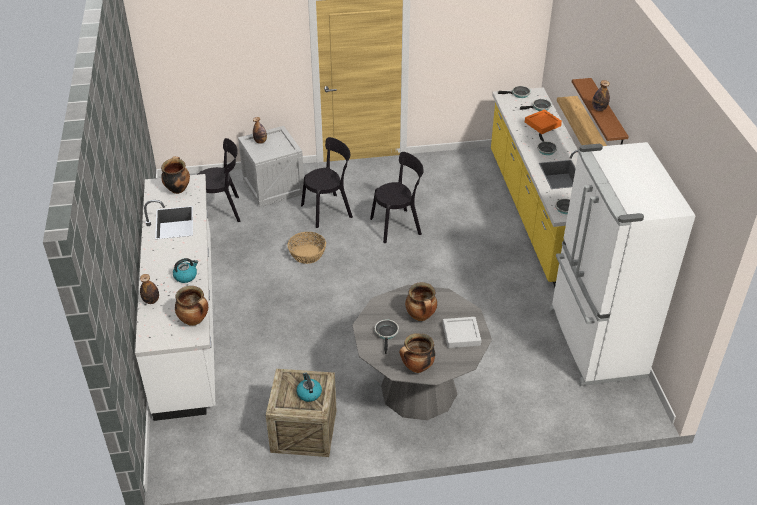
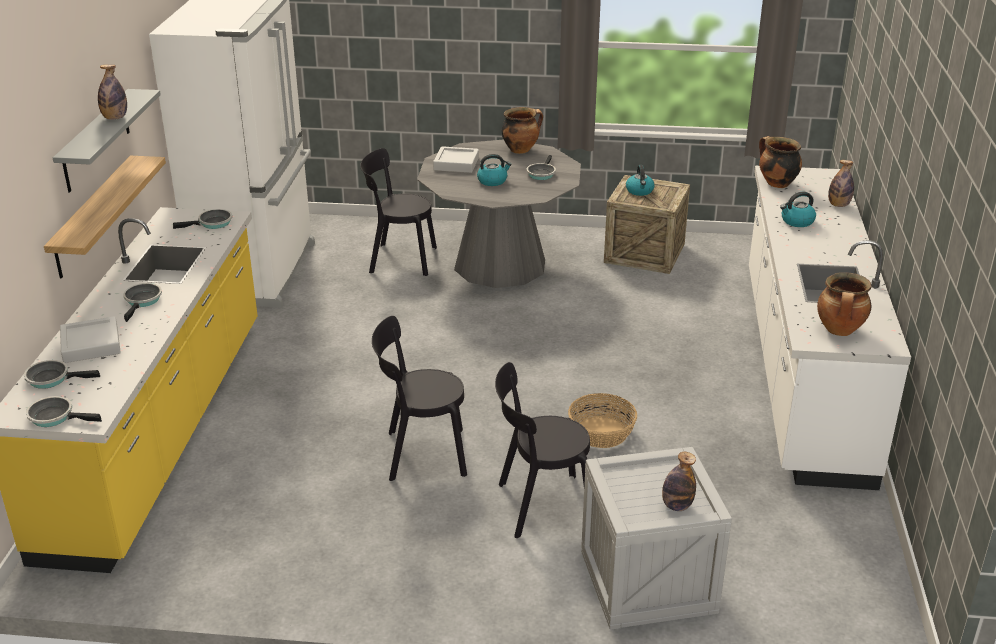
camera: 165 degrees left, 10 degrees down
black chair [197,138,241,222] -> black chair moved to [360,148,437,276]
cooking pot [405,282,437,321] -> kettle [477,154,512,186]
orange tray [525,109,562,134] -> grey tray [60,316,121,363]
brown shelf [572,78,629,145] -> grey shelf [53,89,161,193]

